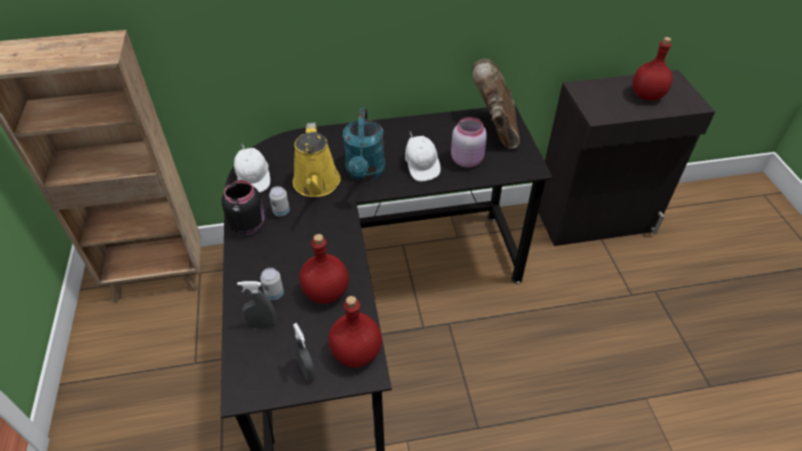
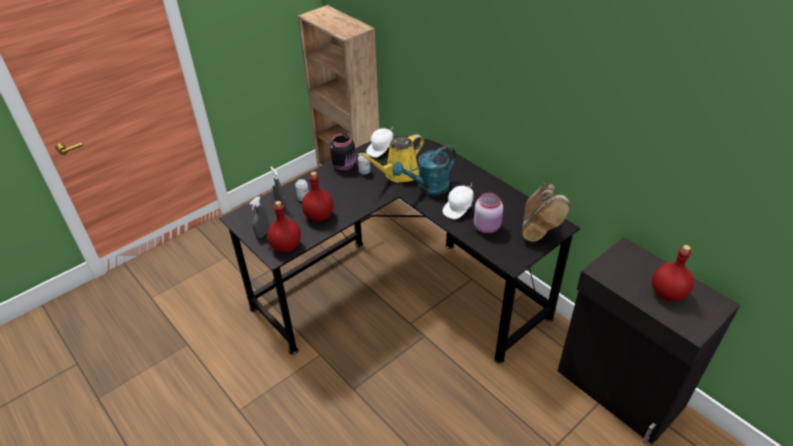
camera: 60 degrees right, 5 degrees down
brown boot [472,58,520,150] -> brown boot turned 135 degrees clockwise [522,182,570,242]

